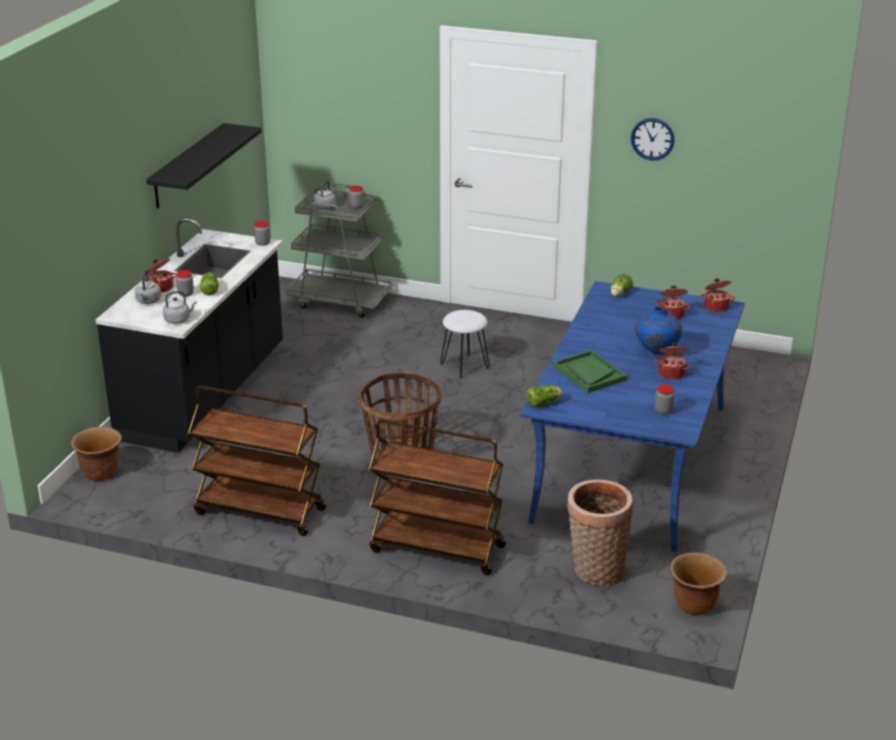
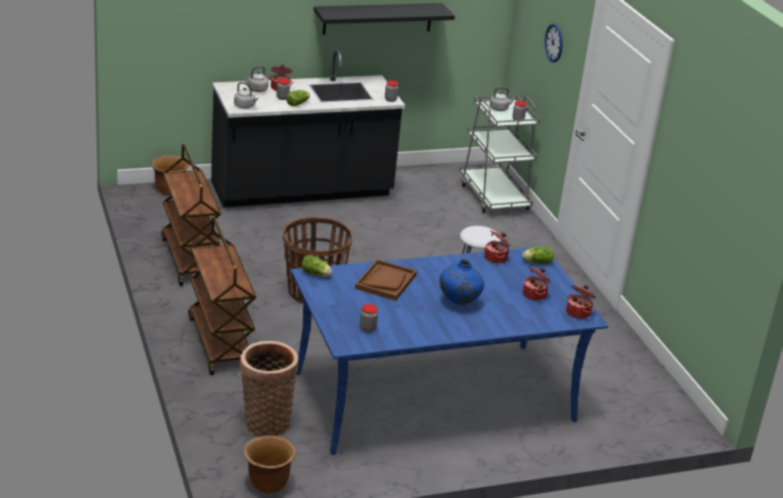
camera: 50 degrees right, 0 degrees up
green tray [553,350,627,393] -> brown tray [355,259,417,301]
wall clock [631,118,675,160] -> wall clock moved to [545,24,563,62]
cooking pot [655,343,691,380] -> cooking pot moved to [484,231,511,264]

